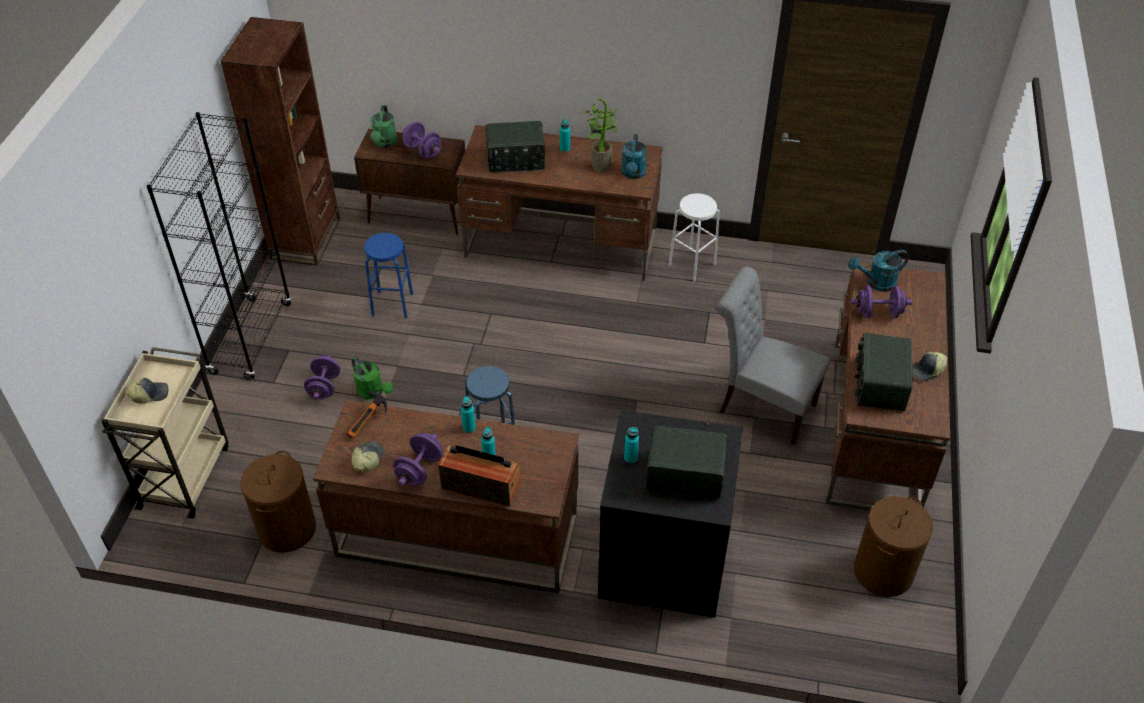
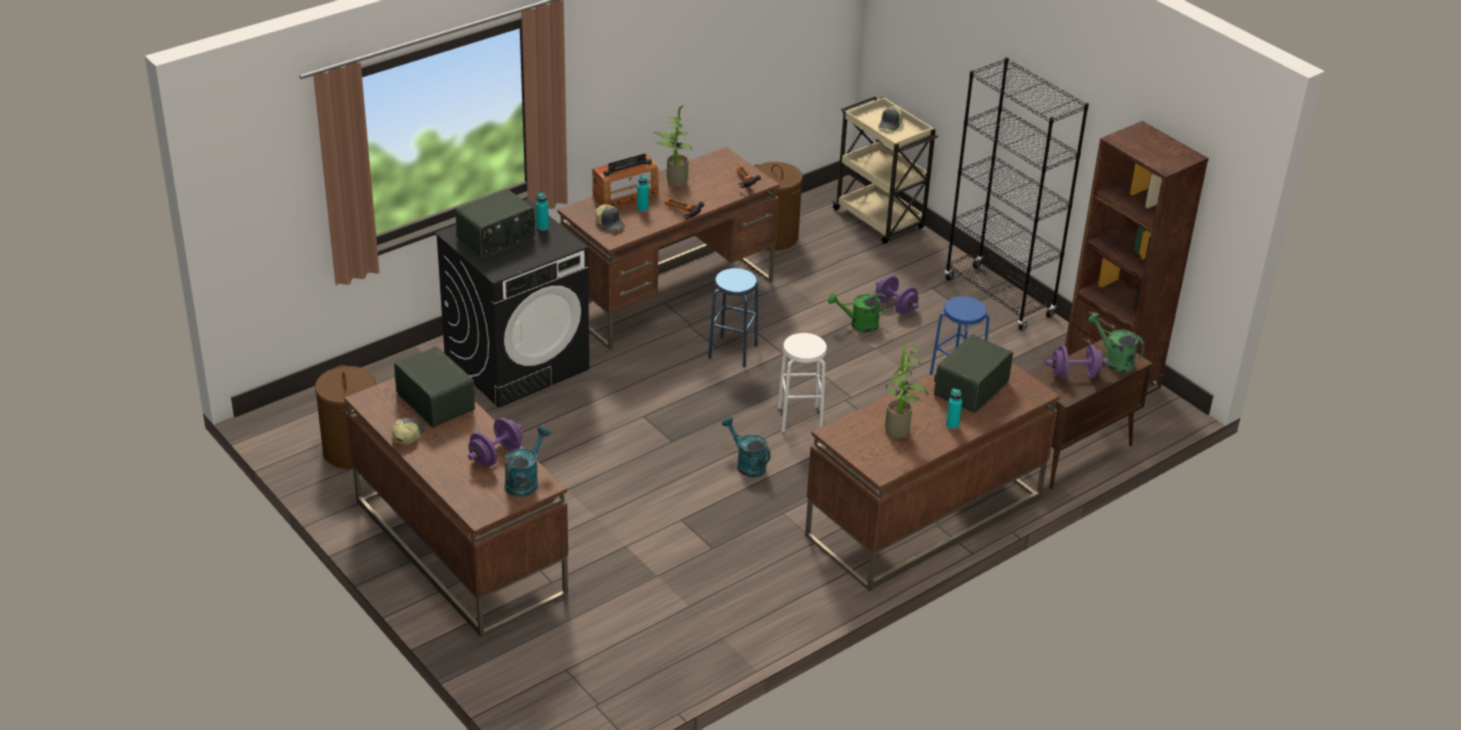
camera: 130 degrees right, 10 degrees down
cap [351,441,384,473] -> cap moved to [595,205,625,232]
purple dumbbell [393,433,443,486] -> potted plant [653,105,692,187]
turquoise bottle [461,396,476,433] -> hammer [665,197,705,219]
turquoise watering can [622,134,647,179] -> turquoise watering can moved to [722,417,771,477]
white stool [669,193,720,281] -> white stool moved to [778,333,827,433]
grey chair [716,267,830,445] -> none

